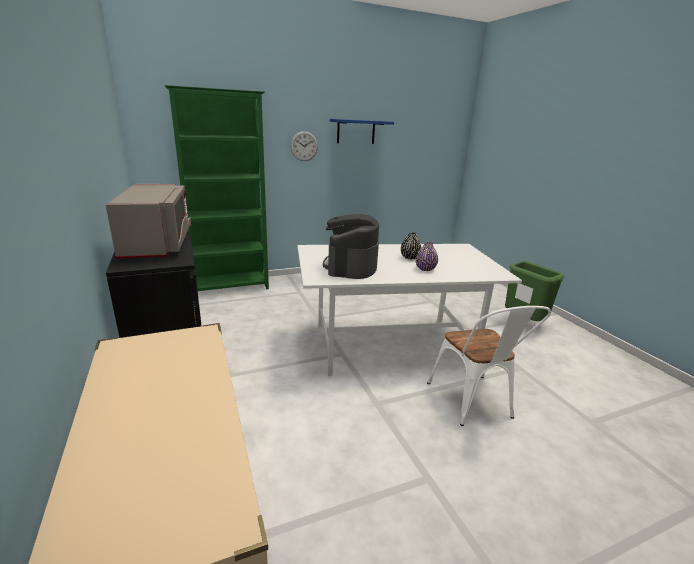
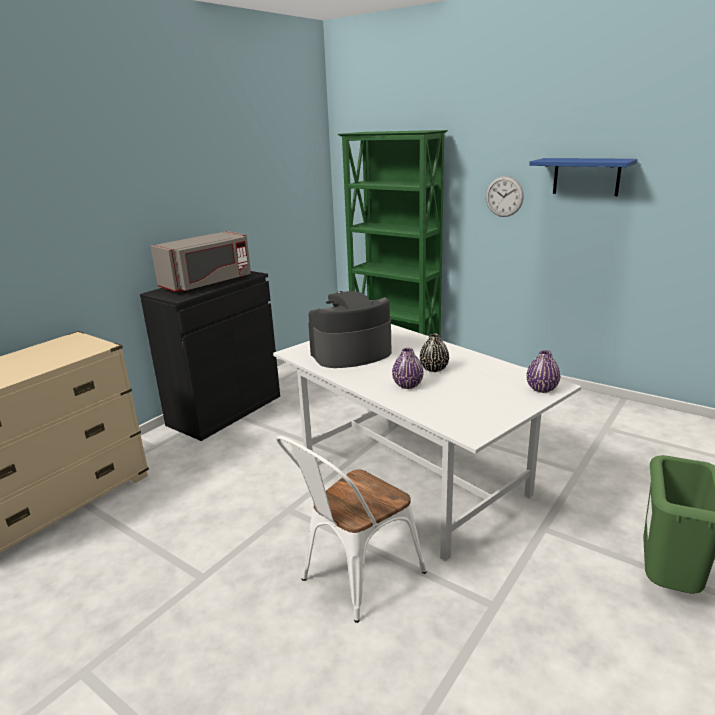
camera: 60 degrees right, 0 degrees up
none -> purple vase [527,350,560,393]

